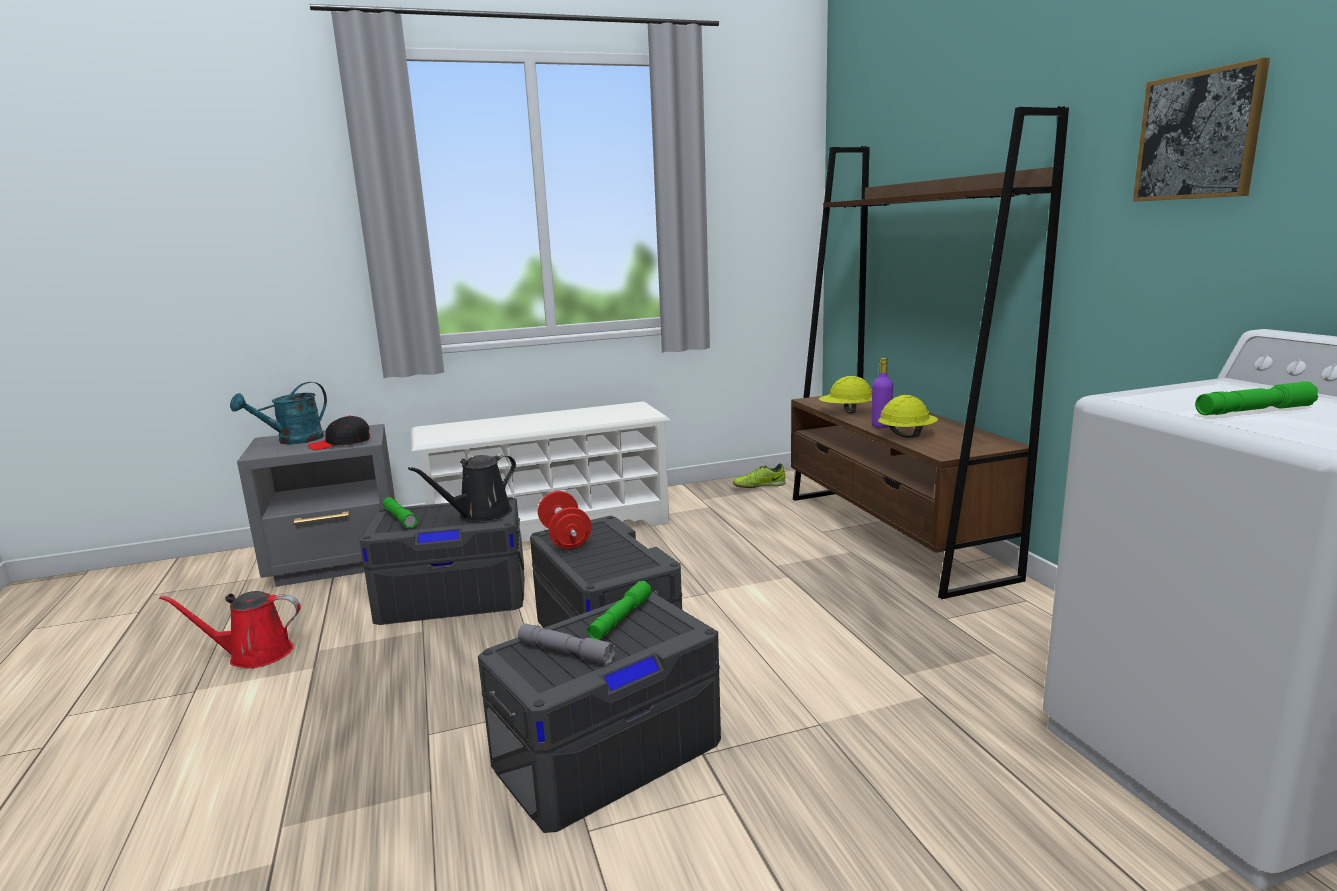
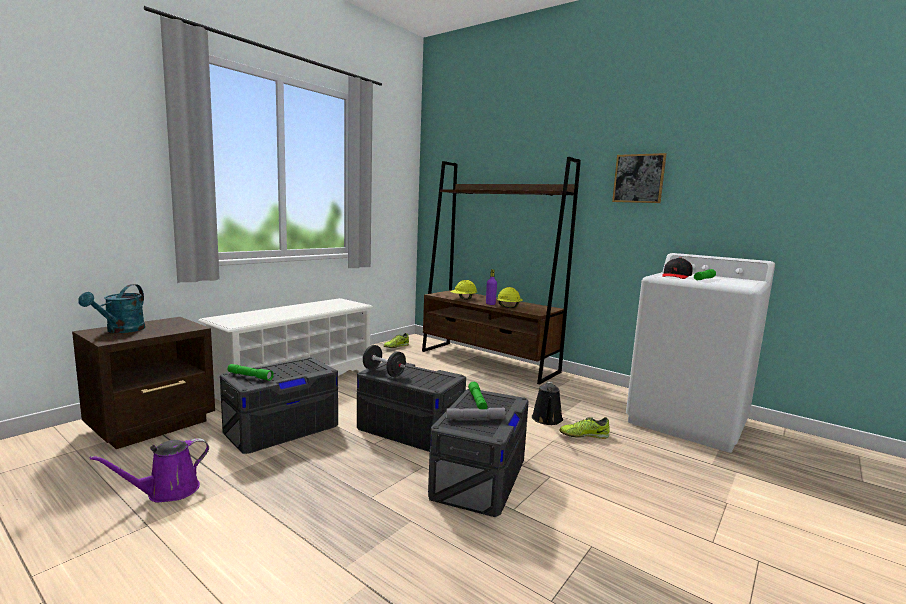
camera: 35 degrees left, 5 degrees down
red watering can [159,591,301,668] -> purple watering can [89,438,209,503]
grey nightstand [237,424,395,587] -> brown nightstand [72,317,215,449]
black cap [308,415,370,450] -> black cap moved to [662,257,693,279]
black watering can [408,454,516,522] -> black watering can moved to [532,382,563,425]
red dumbbell [538,491,592,549] -> black dumbbell [363,345,406,377]
none -> shoe [559,417,610,439]

